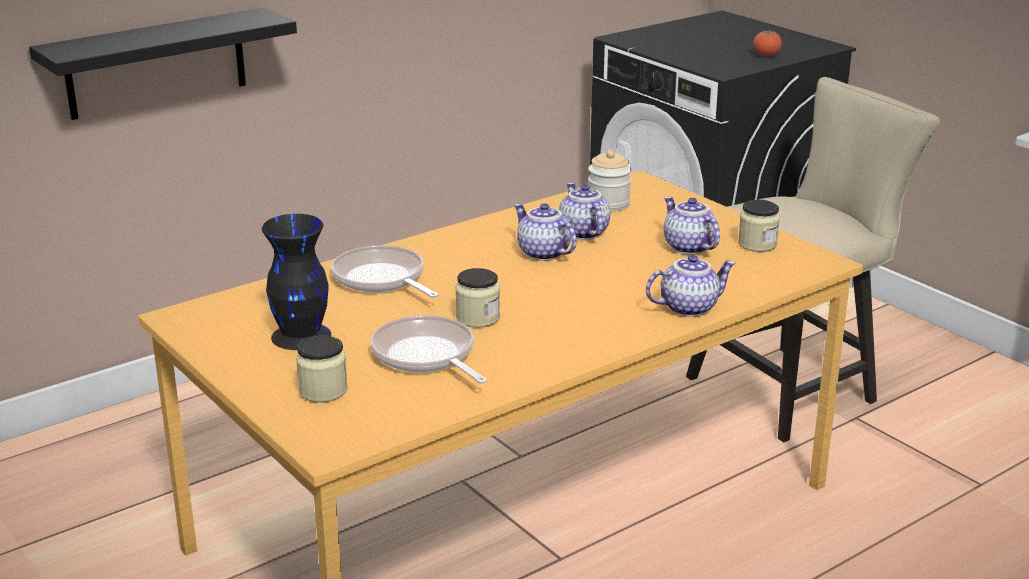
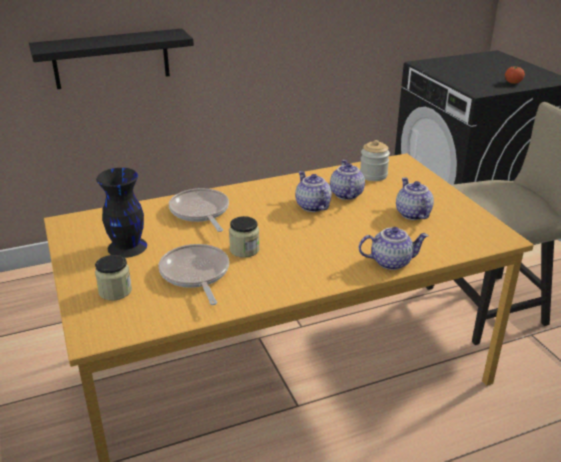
camera: 15 degrees right, 5 degrees up
jar [738,200,780,252] -> none

